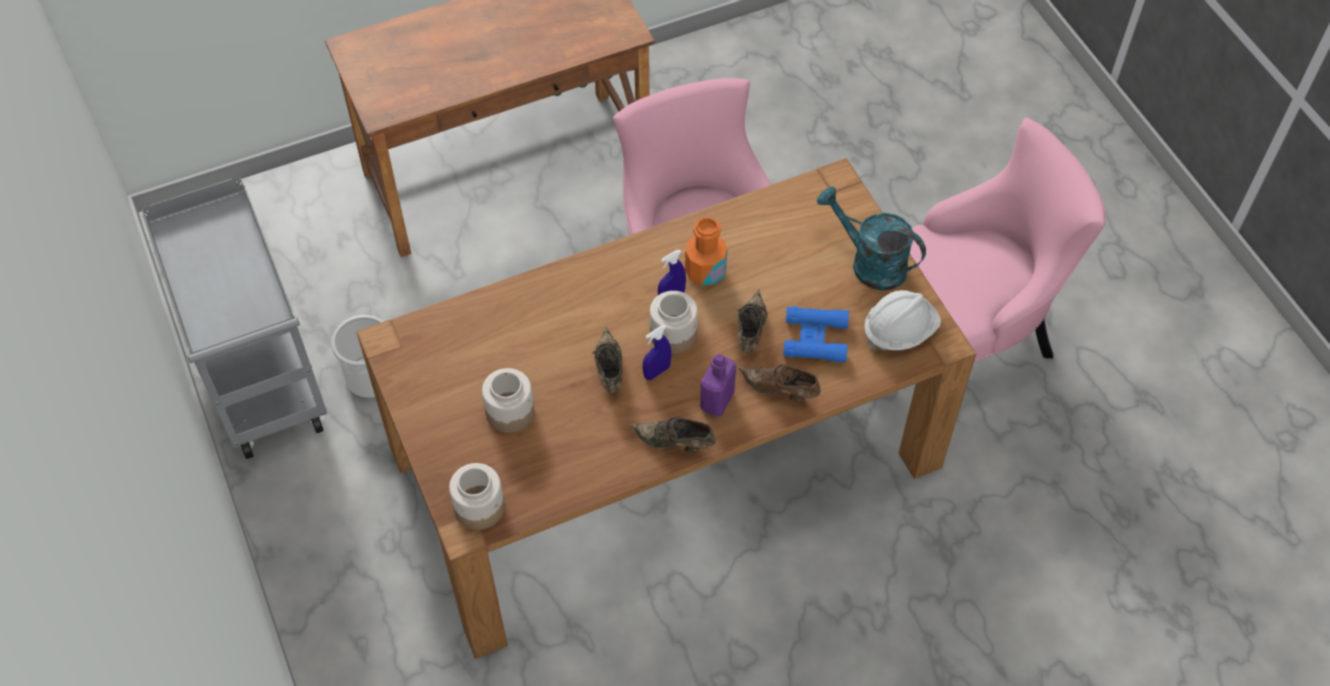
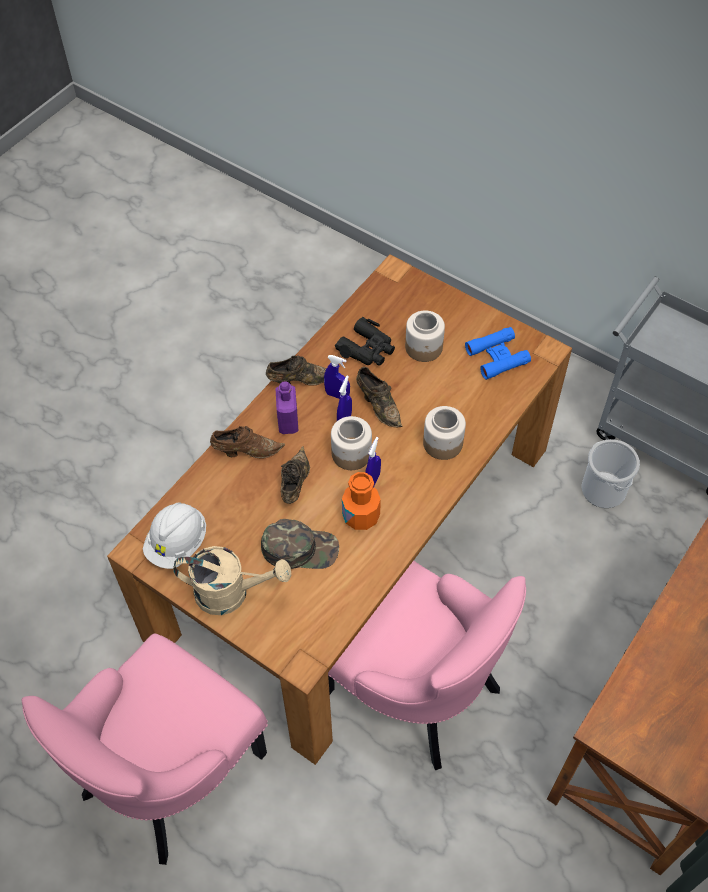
camera: 150 degrees right, 0 degrees up
jar [449,463,505,530] -> jar moved to [423,406,466,460]
brown shoe [737,289,767,353] -> brown shoe turned 150 degrees counterclockwise [281,446,310,504]
blue binoculars [783,306,849,362] -> blue binoculars moved to [465,327,531,380]
turquoise watering can [817,186,926,291] -> beige watering can [173,546,291,615]
none -> green cap [261,519,339,569]
none -> blue spray bottle [324,355,350,399]
none -> black binoculars [335,317,395,365]

